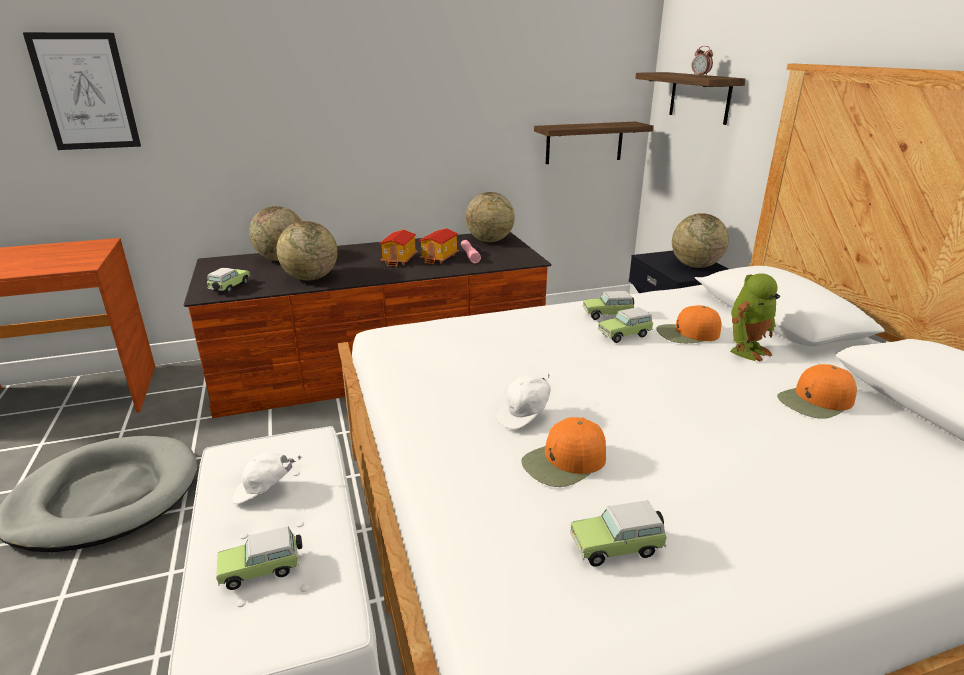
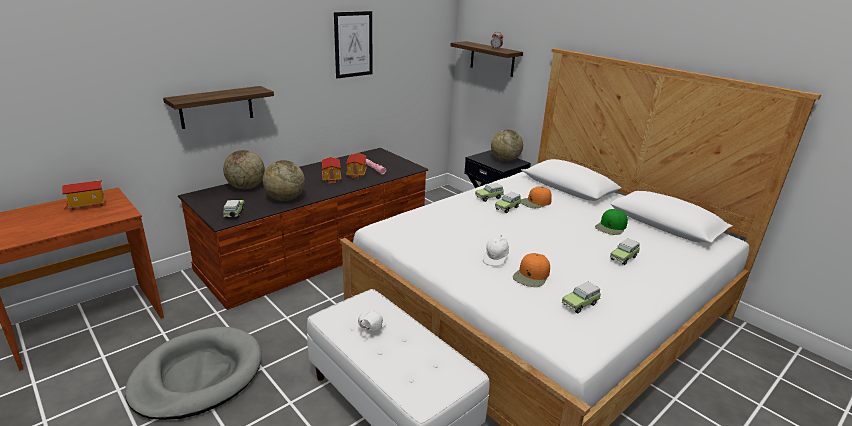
camera: 25 degrees left, 0 degrees up
picture [23,32,141,150] -> picture moved to [334,11,372,79]
toy car [216,527,302,590] -> toy car moved to [610,238,640,265]
white cap [232,452,302,504] -> white cap turned 150 degrees clockwise [358,309,386,331]
globe [465,192,515,242] -> none
shelf [534,122,654,164] -> shelf moved to [163,86,274,129]
toy robot [730,273,780,362] -> none
orange cap [777,364,857,419] -> green cap [595,209,628,235]
none -> toy house [62,180,105,210]

